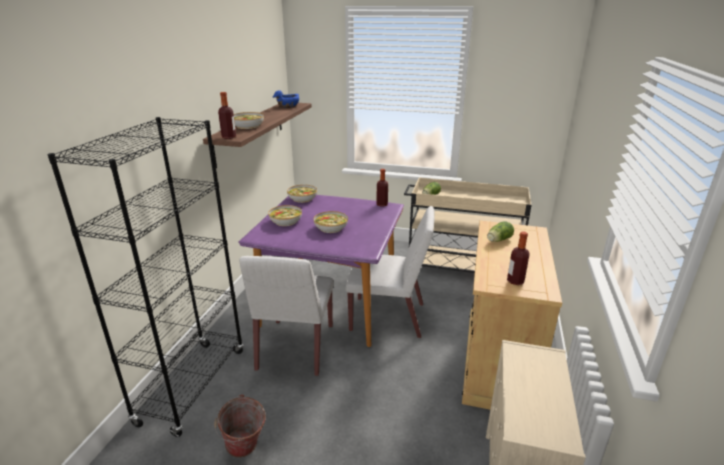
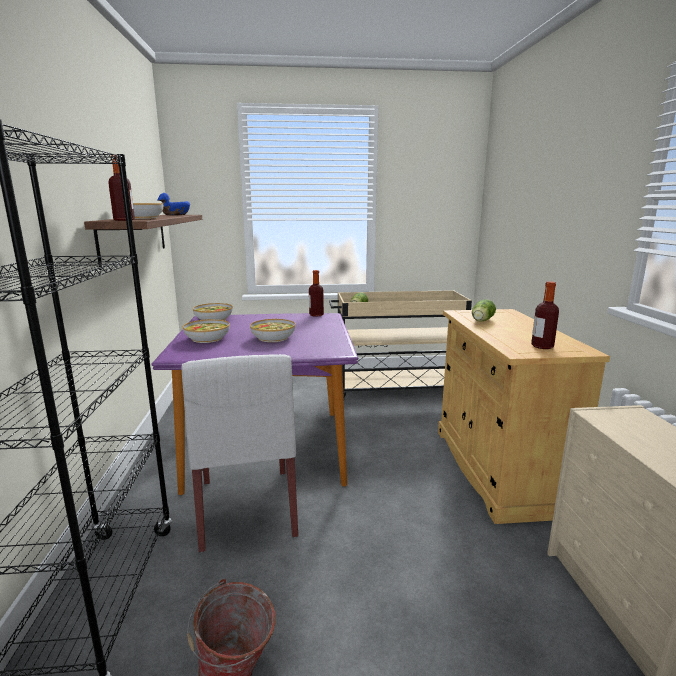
camera: 20 degrees left, 10 degrees down
white chair [346,206,435,338] -> none

